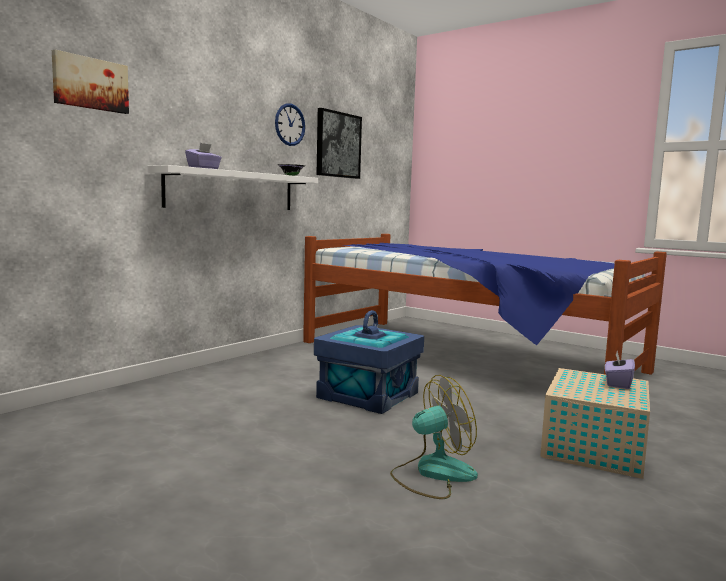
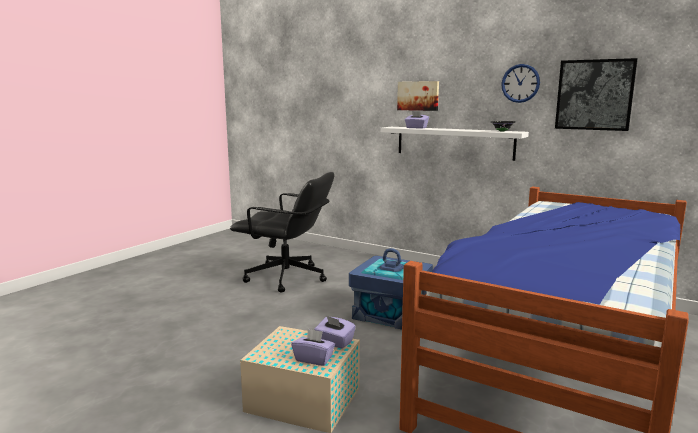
camera: 85 degrees right, 5 degrees up
picture [52,50,129,114] -> picture moved to [397,81,439,111]
fan [390,375,478,499] -> none
none -> black office chair [230,172,334,293]
none -> purple tissue box [315,316,356,349]

